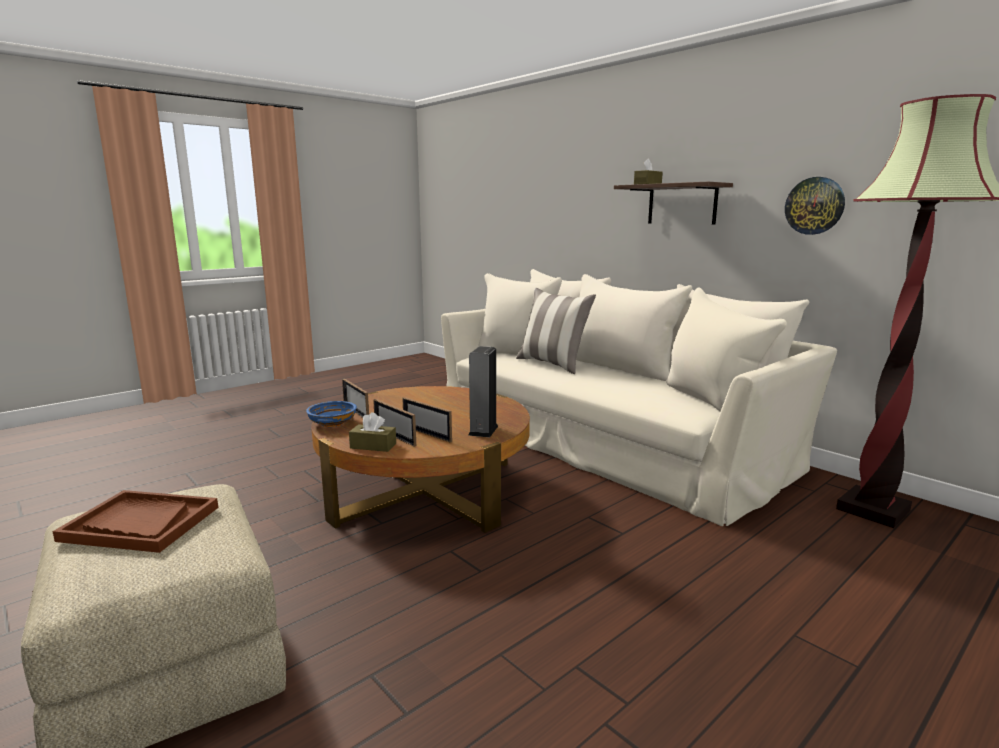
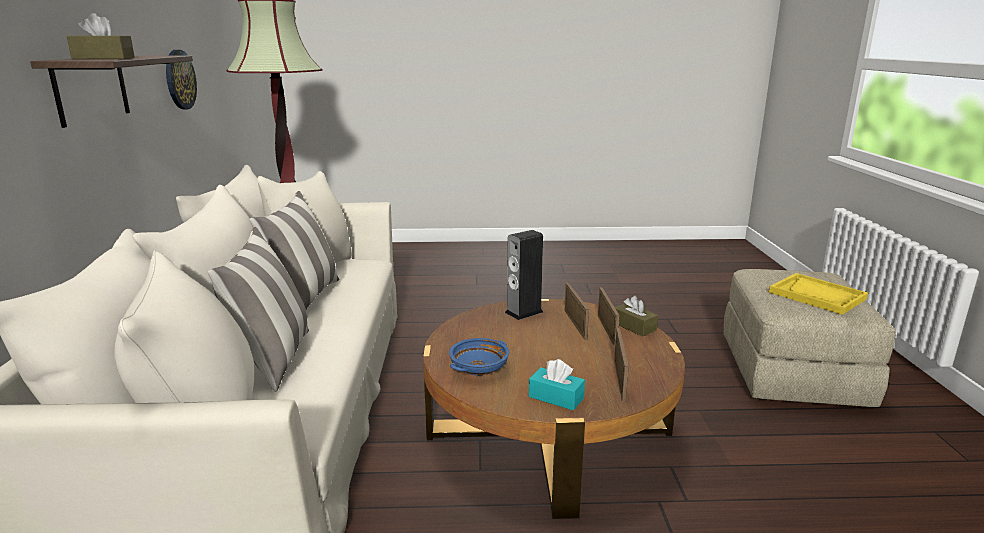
camera: 140 degrees left, 5 degrees up
brown tray [52,490,218,553] -> yellow tray [769,273,868,315]
blue bowl [306,401,357,427] -> blue bowl moved to [449,338,509,376]
none -> pillow [250,191,339,309]
none -> turquoise tissue box [529,359,585,410]

